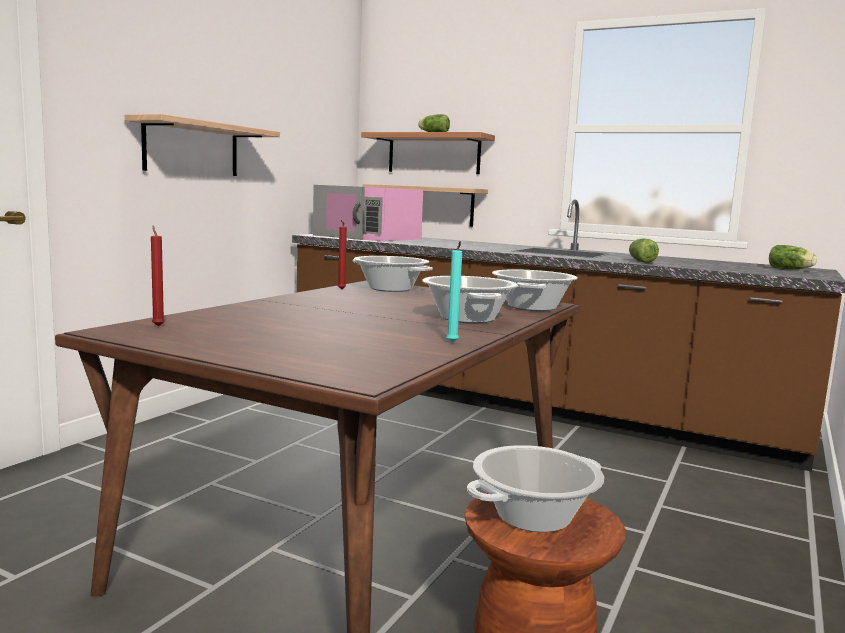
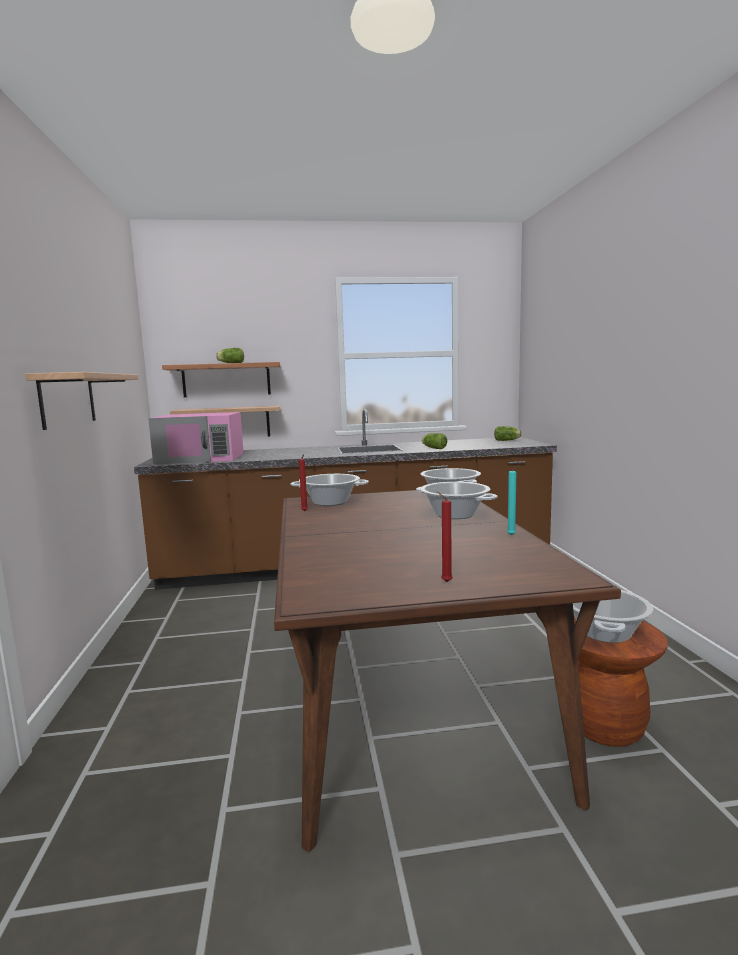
camera: 35 degrees left, 0 degrees up
red candle [151,225,165,327] -> red candle moved to [437,492,453,582]

